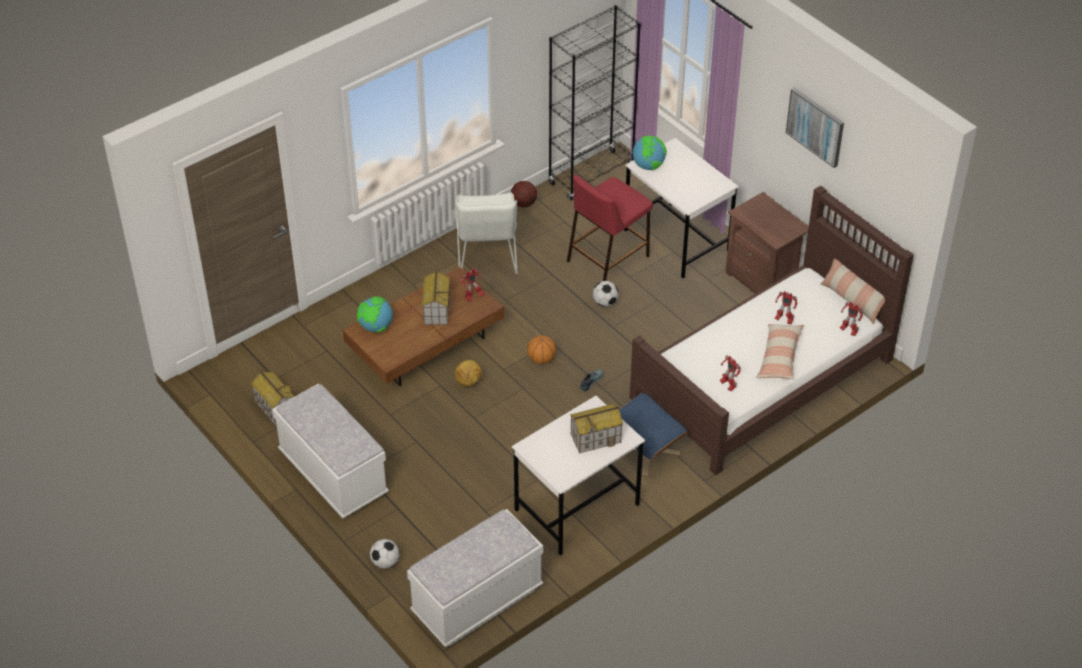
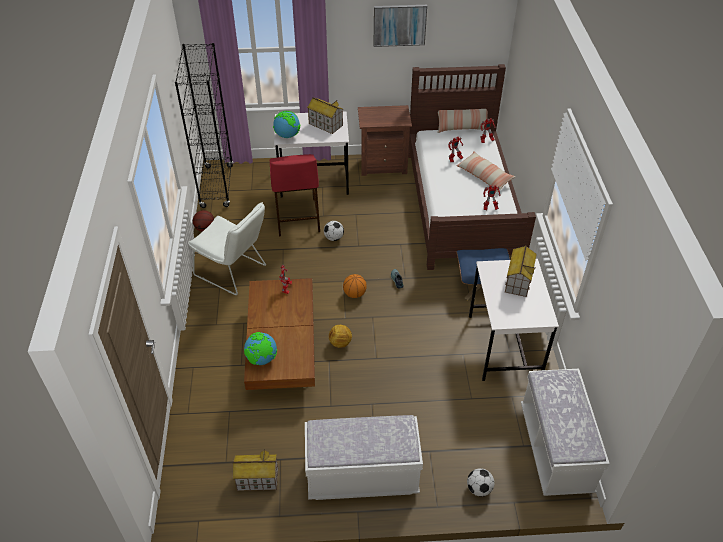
camera: 55 degrees left, 0 degrees up
toy house [422,270,451,325] -> toy house moved to [307,97,343,134]

